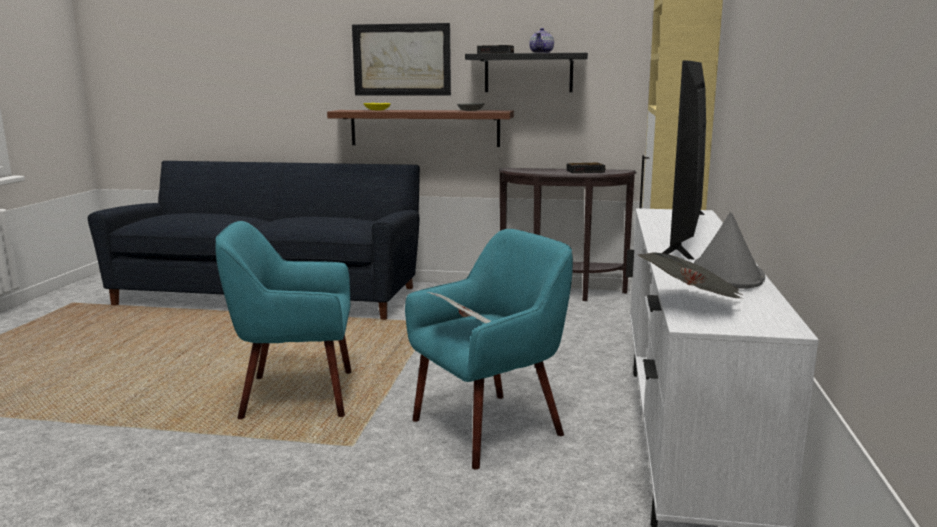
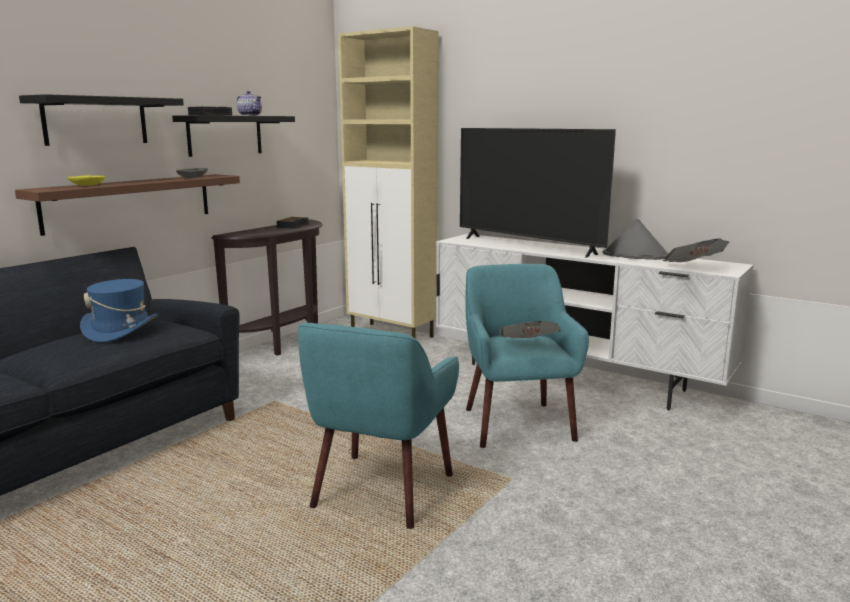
camera: 65 degrees left, 0 degrees up
picture [352,23,451,96] -> black shelf [19,94,184,146]
none -> blue hat [80,279,158,343]

